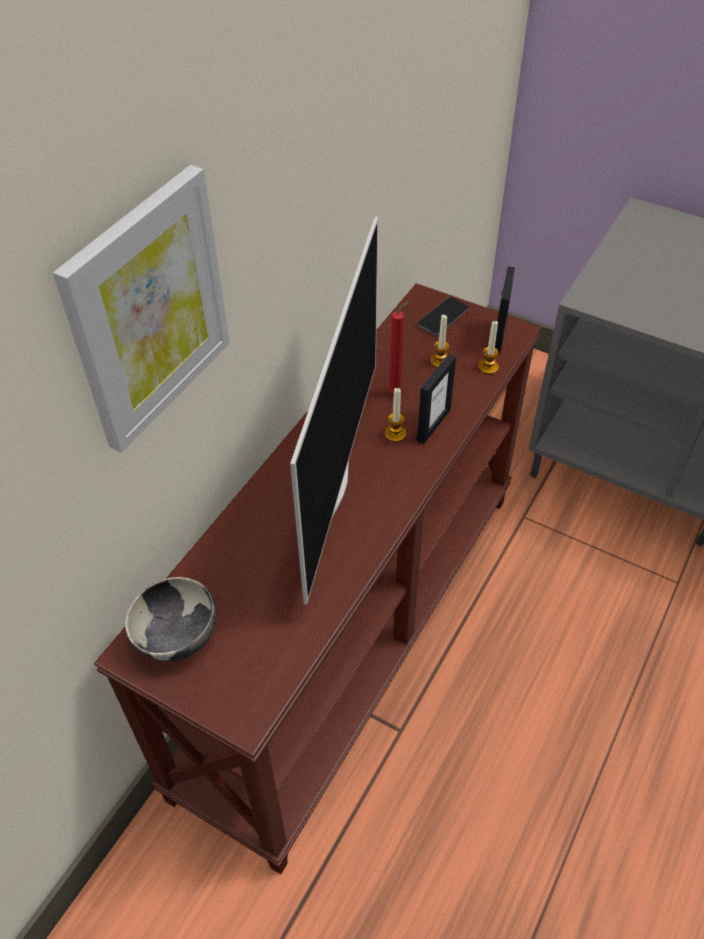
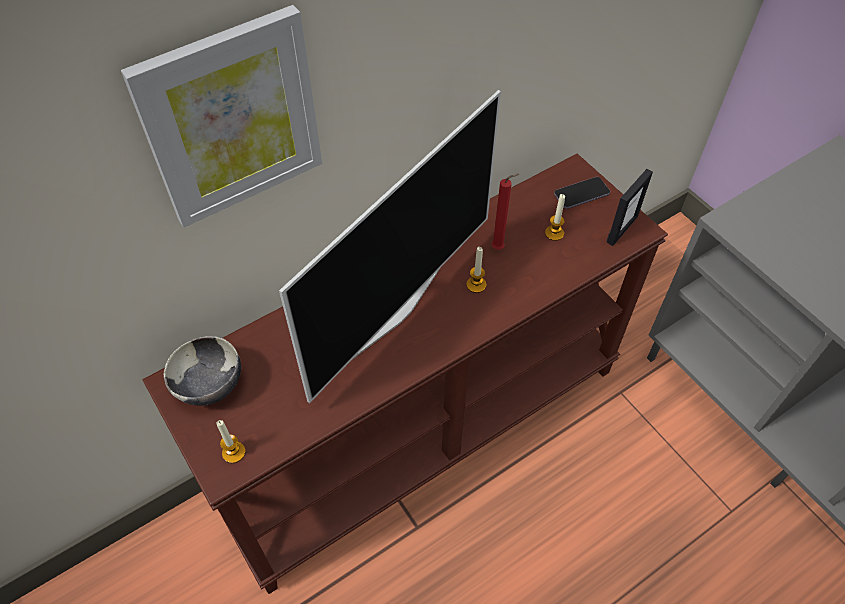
camera: 25 degrees right, 5 degrees up
picture frame [417,354,456,444] -> none
candle [478,321,499,374] -> candle moved to [216,420,246,463]

